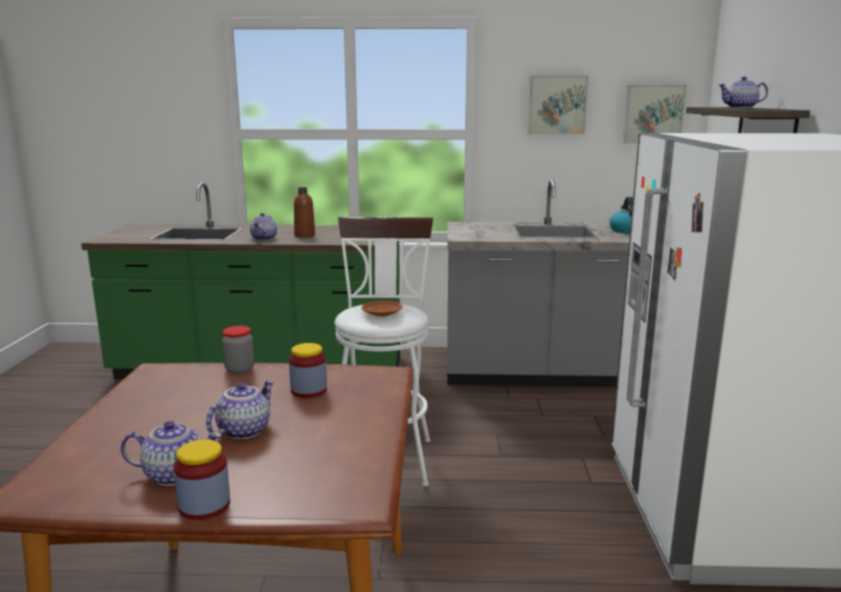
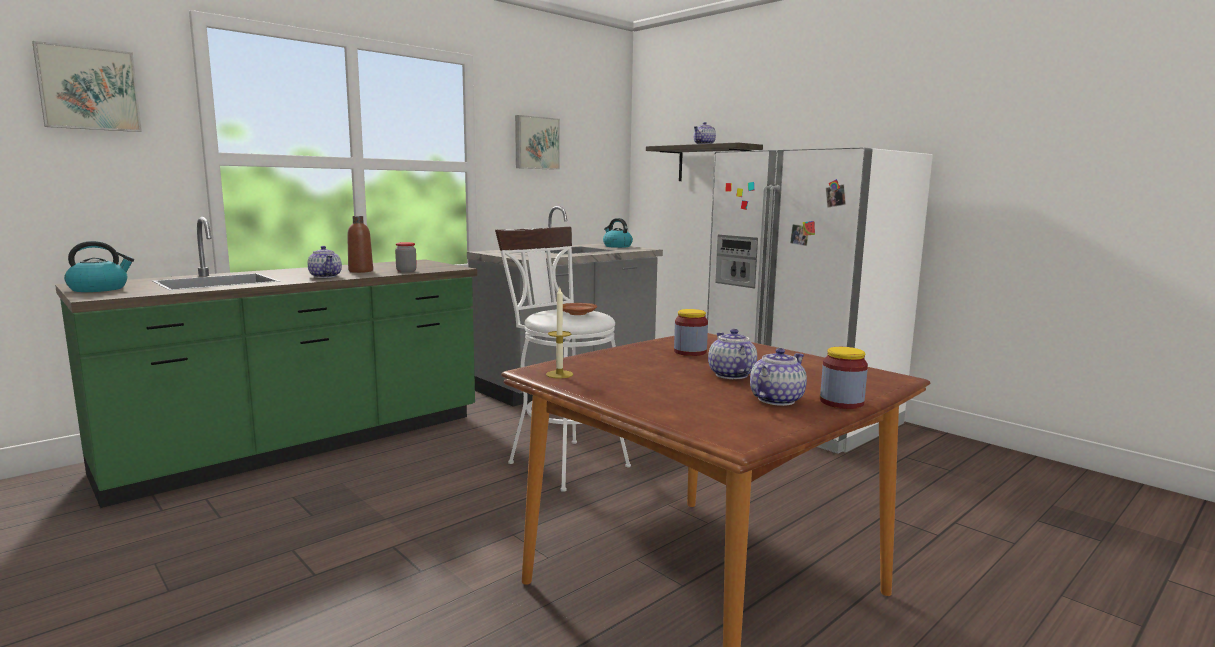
camera: 45 degrees left, 5 degrees down
jar [222,326,254,374] -> jar moved to [395,242,417,273]
picture [622,85,687,143] -> picture moved to [32,41,142,132]
none -> kettle [64,241,134,292]
none -> candle [546,286,573,379]

